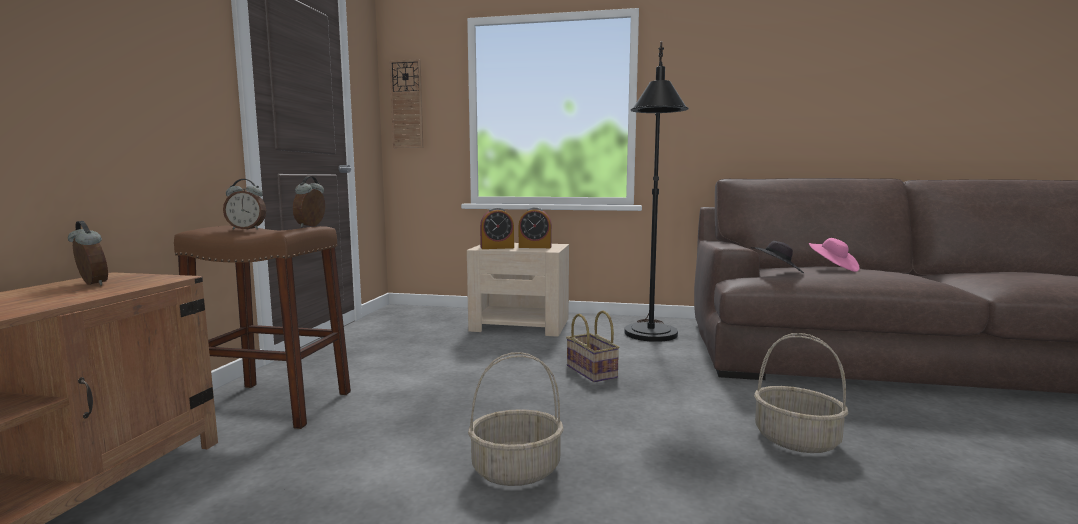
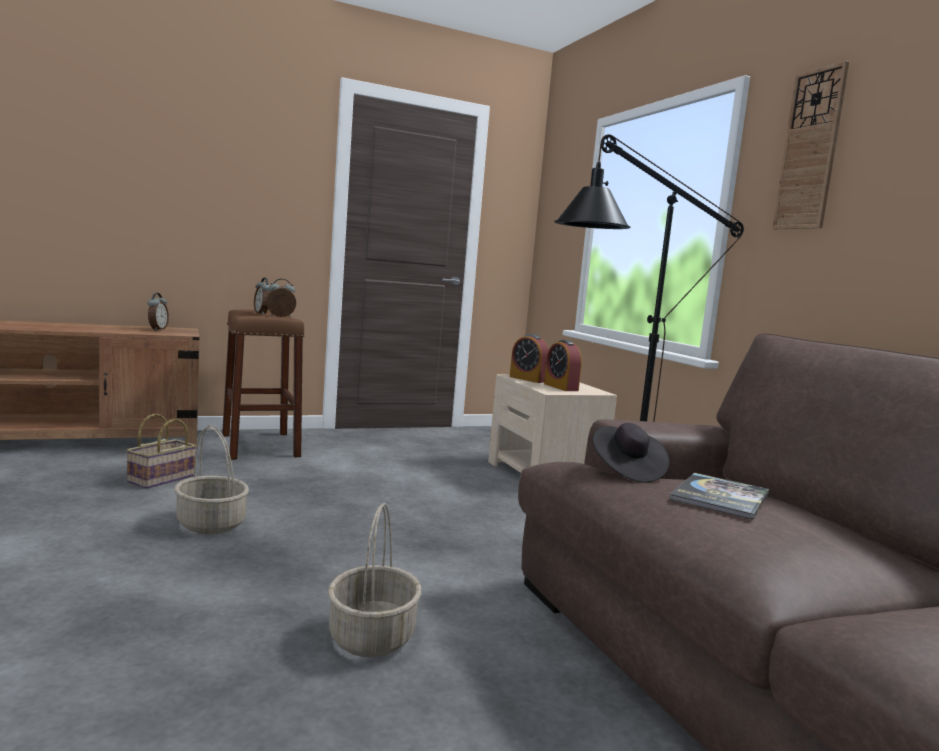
camera: 55 degrees right, 0 degrees up
wall clock [390,59,423,148] -> wall clock moved to [772,61,849,229]
basket [566,310,620,382] -> basket moved to [126,413,196,489]
pink hat [809,238,859,272] -> book [670,473,769,520]

